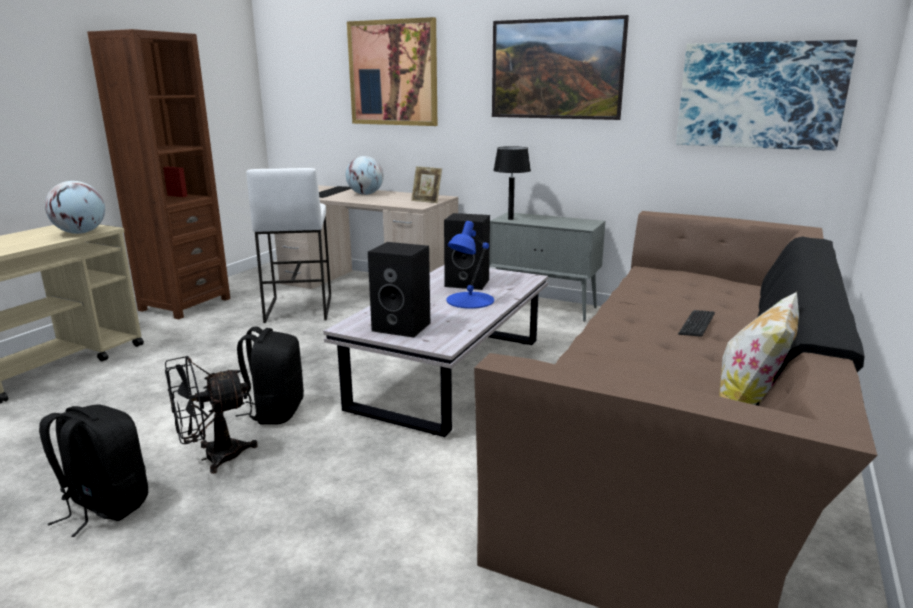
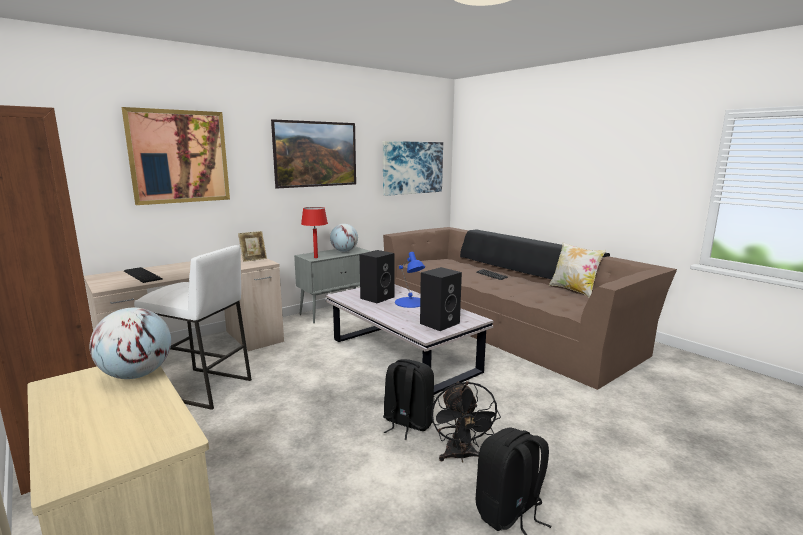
camera: 65 degrees left, 5 degrees down
globe [346,156,384,195] -> globe moved to [330,224,358,252]
black table lamp [493,146,531,220] -> red table lamp [301,207,328,258]

